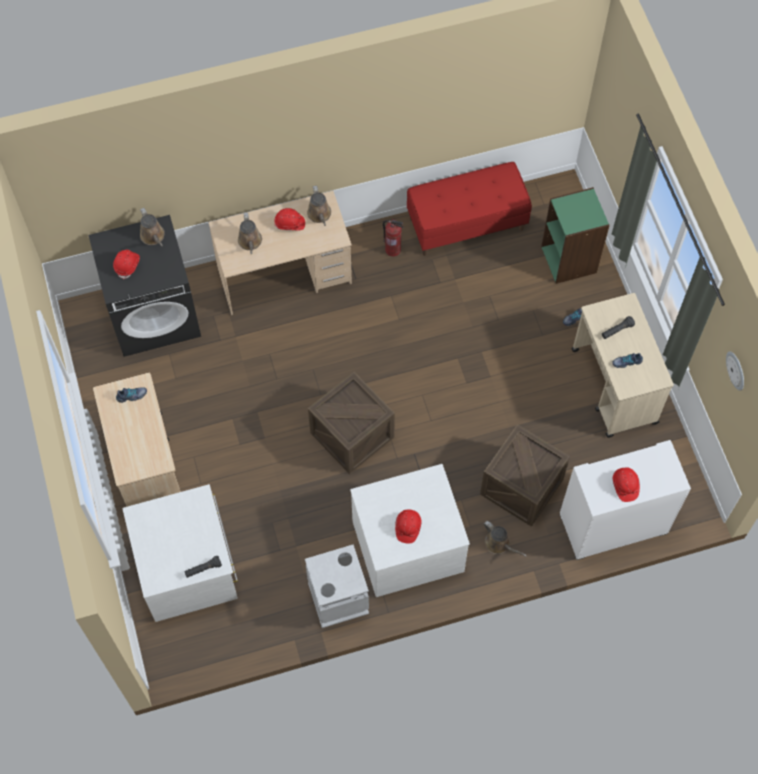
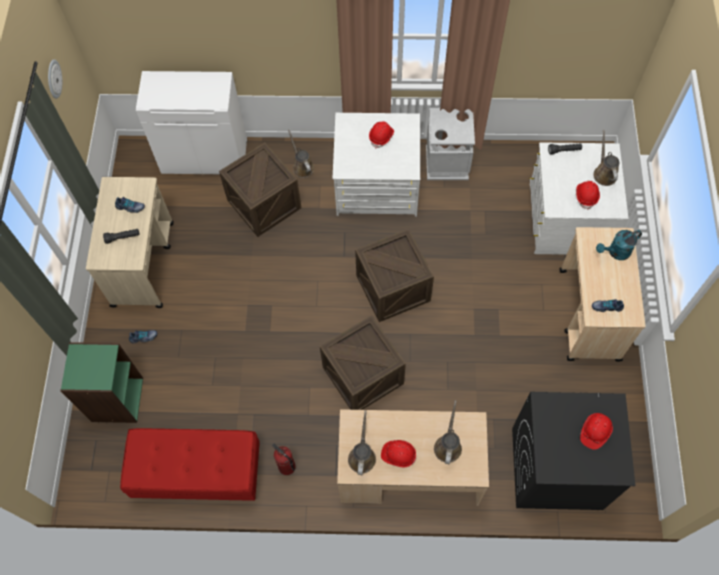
camera: 160 degrees left, 0 degrees up
brown watering can [140,208,165,246] -> brown watering can moved to [593,130,619,186]
red hard hat [613,467,640,502] -> red hard hat moved to [576,181,600,210]
none -> crate [320,315,406,410]
none -> turquoise watering can [596,230,642,260]

